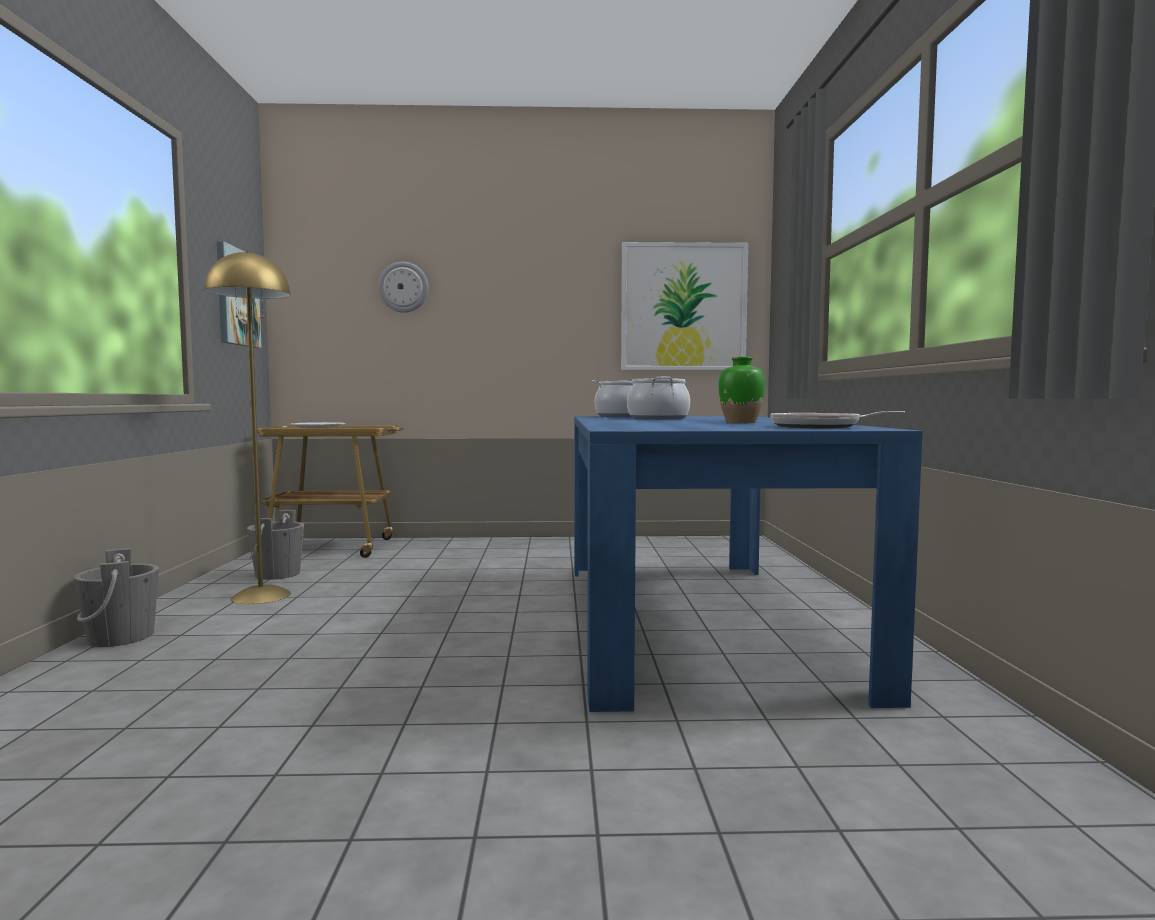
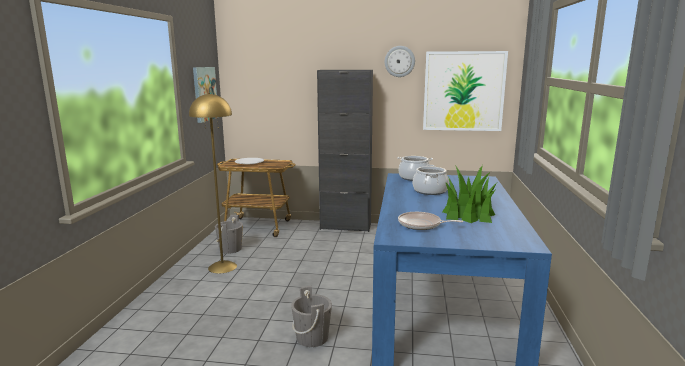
camera: 10 degrees right, 10 degrees up
grey bucket [74,548,159,647] -> grey bucket moved to [291,286,332,347]
wall clock [378,262,429,313] -> wall clock moved to [385,46,415,77]
green vase [718,357,765,423] -> potted plant [442,165,497,223]
frying pan [770,411,905,428] -> frying pan moved to [398,212,464,230]
none -> black cabinet [317,70,373,232]

